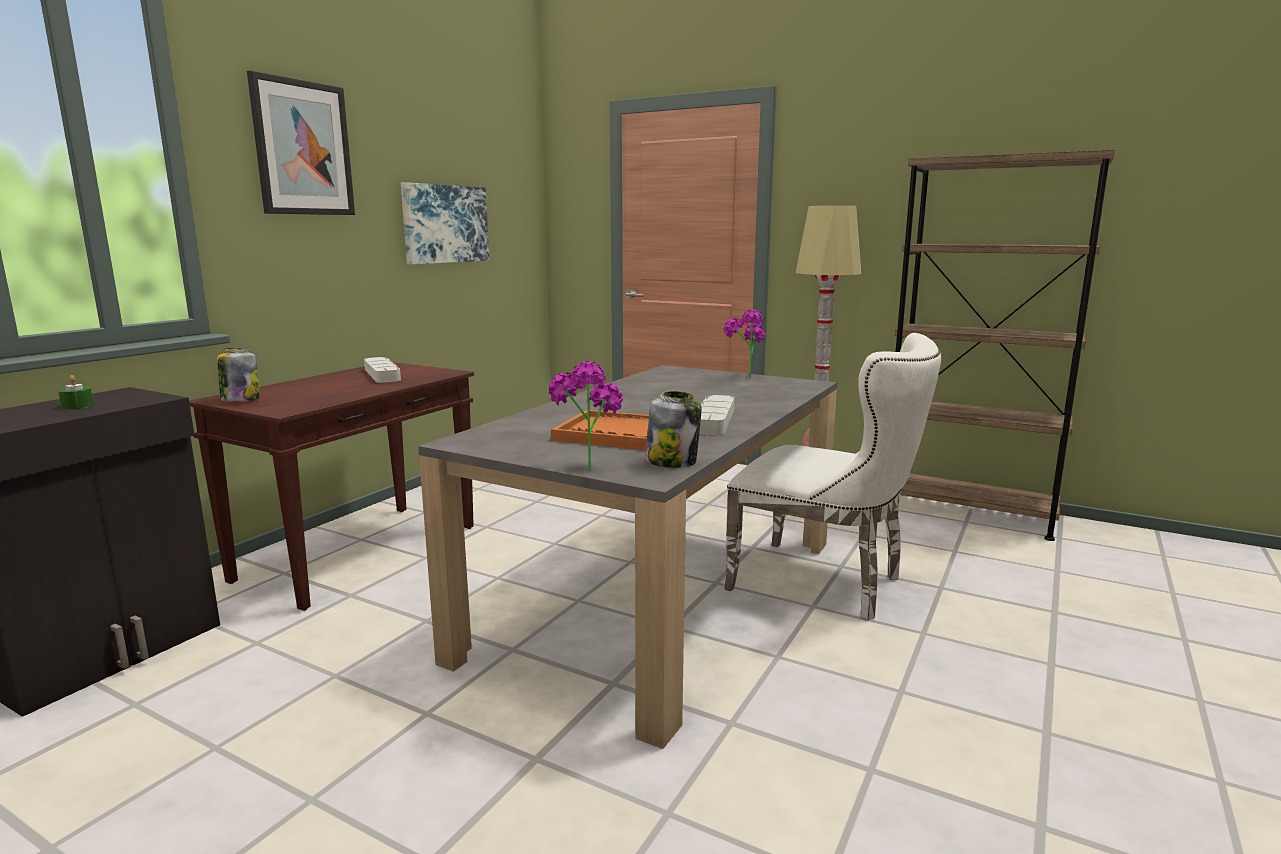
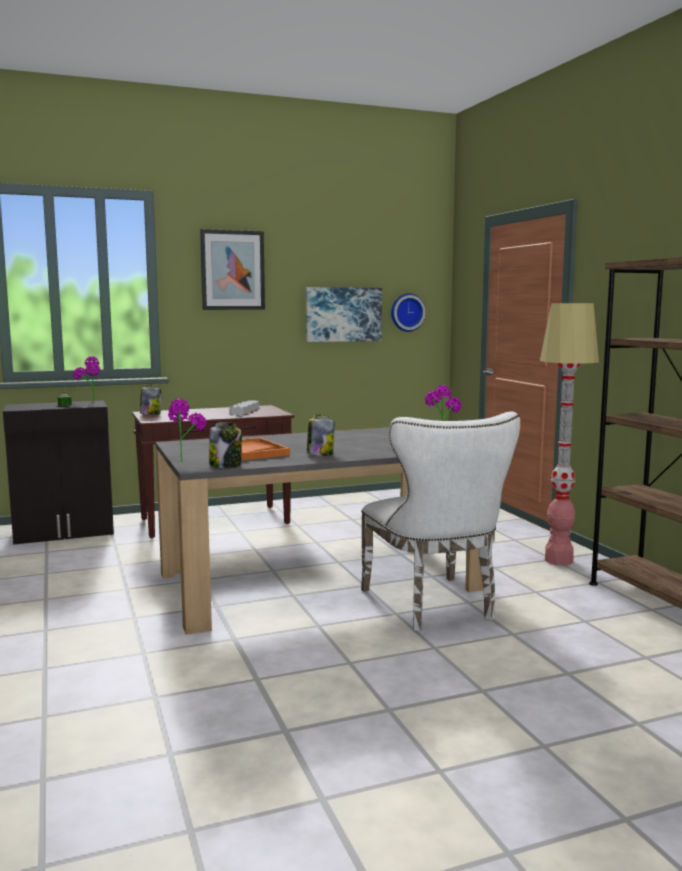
camera: 40 degrees right, 5 degrees down
grey tray [699,395,735,435] -> jar [307,415,335,456]
none -> potted plant [73,356,100,401]
none -> wall clock [391,293,426,332]

